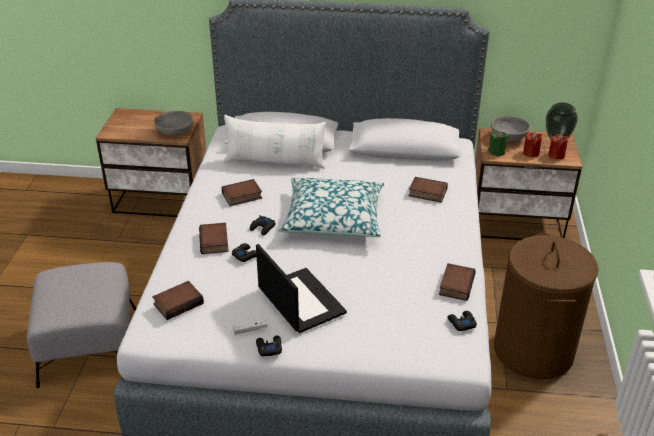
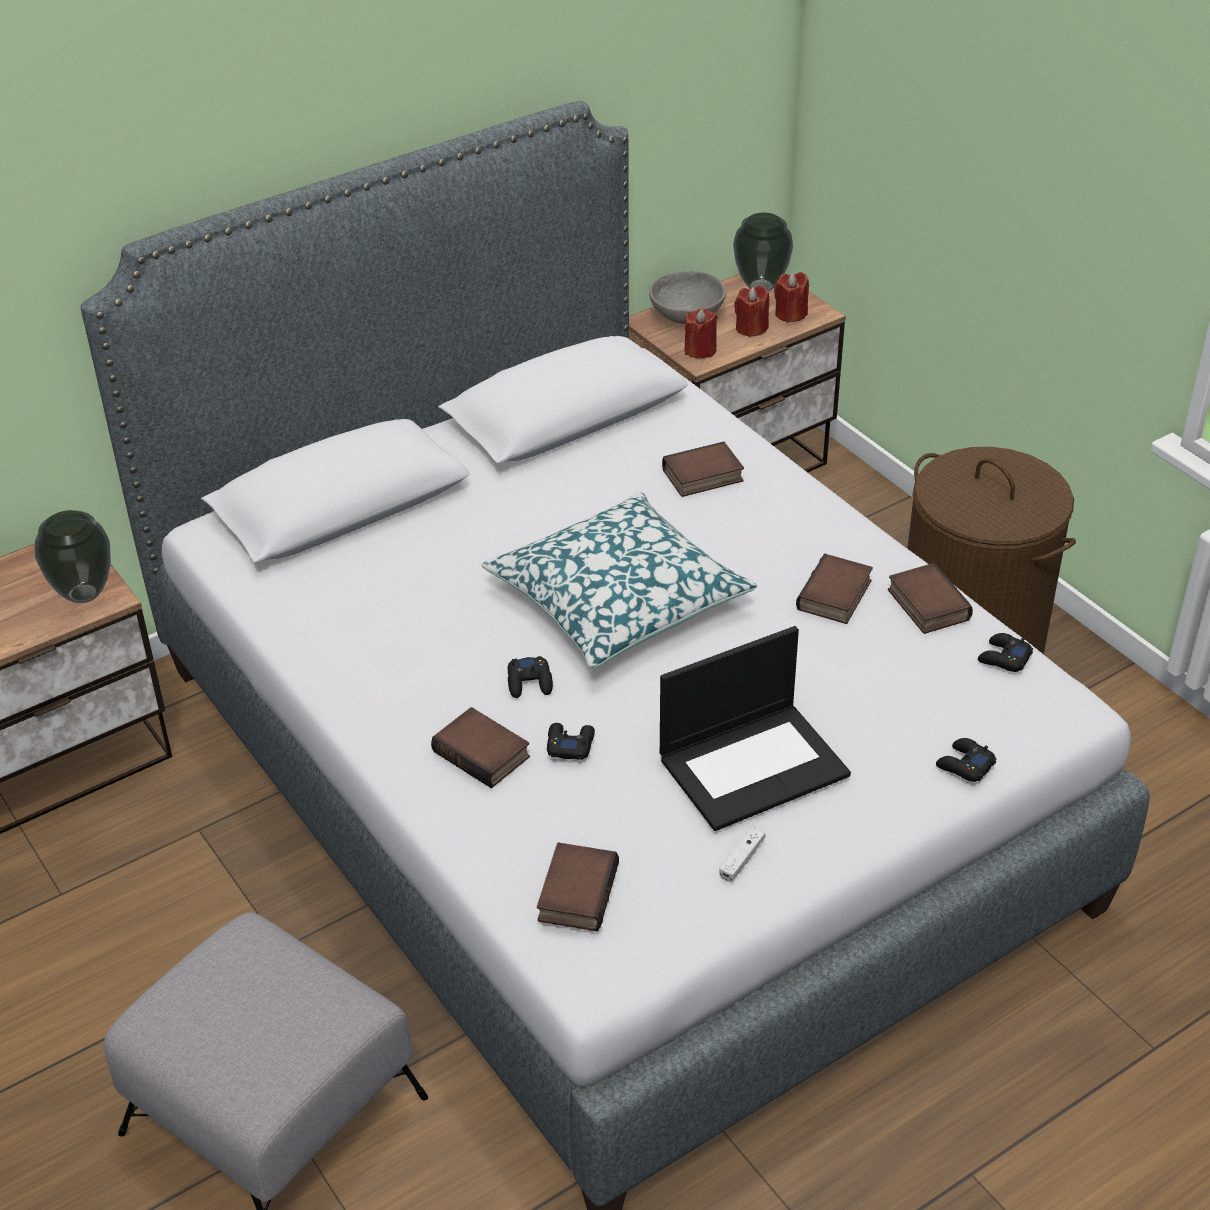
camera: 40 degrees left, 5 degrees up
grey bowl [154,111,193,136] -> vase [35,510,111,603]
book [222,179,262,206] -> book moved to [796,554,873,624]
white pillow [224,115,326,169] -> none
laptop [256,244,347,333] -> laptop turned 135 degrees clockwise [660,626,851,831]
black game controller [256,336,282,357] -> black game controller moved to [936,738,997,782]
green candle [488,131,508,156] -> red candle [685,308,718,359]

